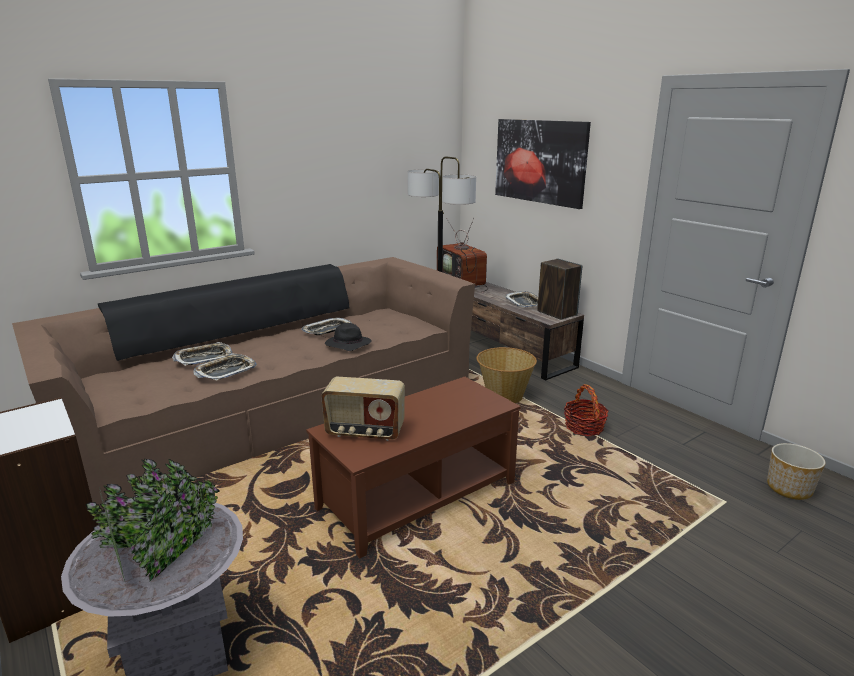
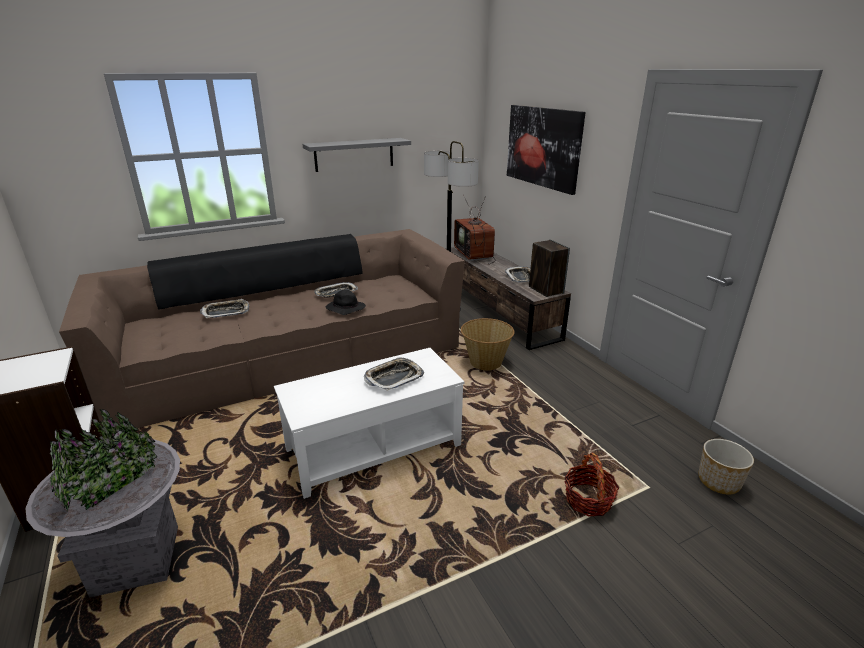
camera: 10 degrees right, 5 degrees up
tray [193,353,257,381] -> tray moved to [364,357,424,391]
brown coffee table [306,377,521,558] -> white coffee table [274,348,464,499]
radio [321,377,405,441] -> none
basket [564,384,609,436] -> basket moved to [564,453,619,517]
none -> grey shelf [302,138,411,172]

